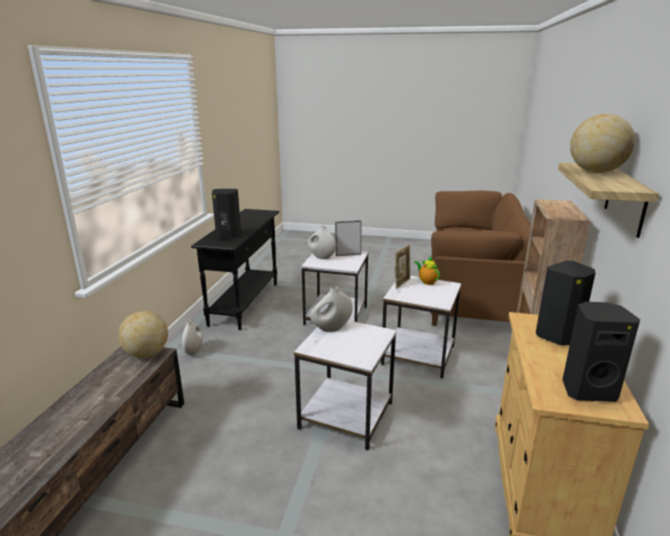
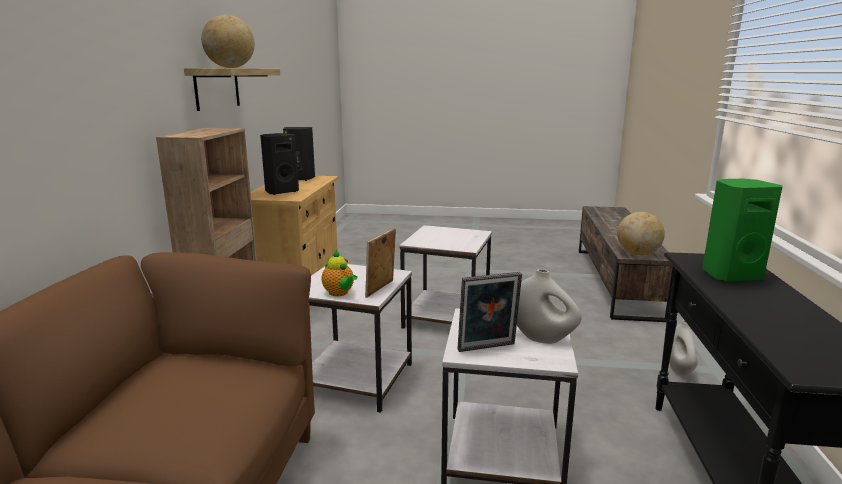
camera: 175 degrees right, 5 degrees down
black speaker [212,189,241,238] -> green speaker [702,179,783,281]
white vase [310,287,353,332] -> none

